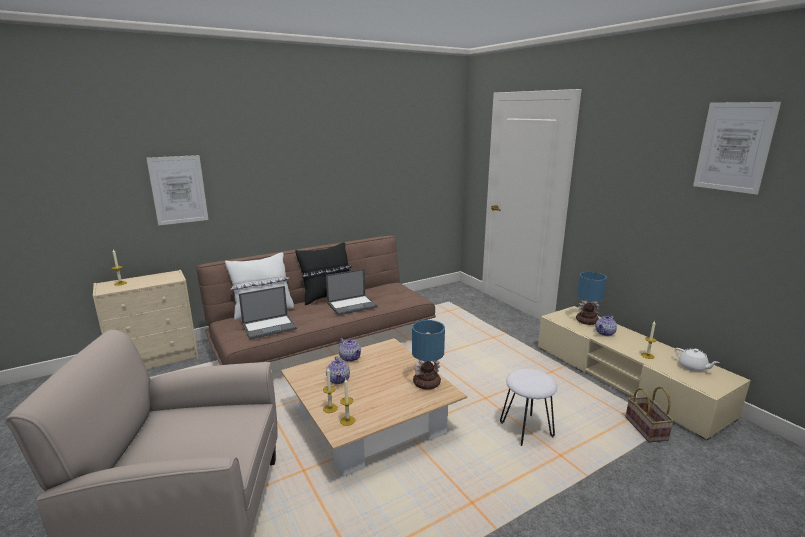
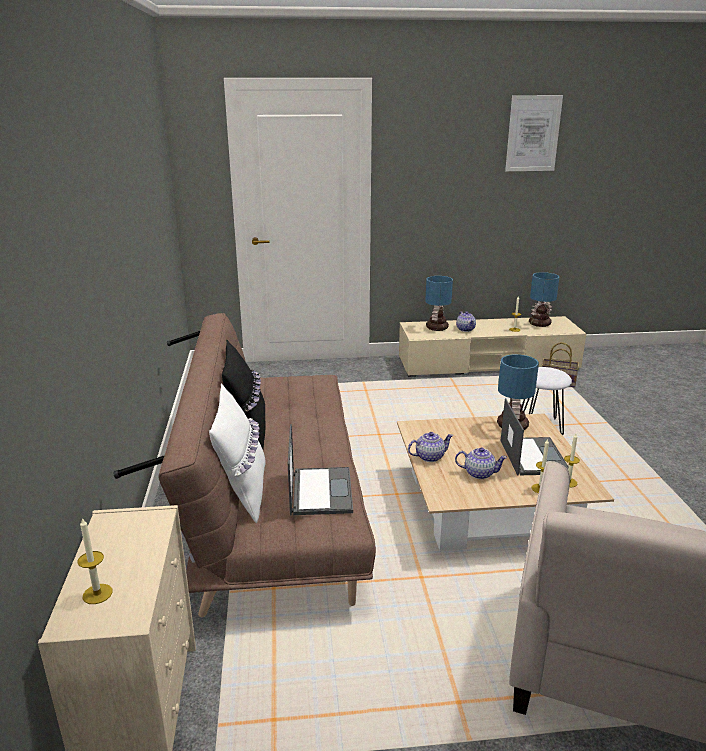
camera: 65 degrees left, 5 degrees up
picture [146,155,208,225] -> none
laptop [326,269,378,315] -> laptop moved to [501,398,568,475]
white teapot [675,348,720,372] -> table lamp [529,272,559,327]

